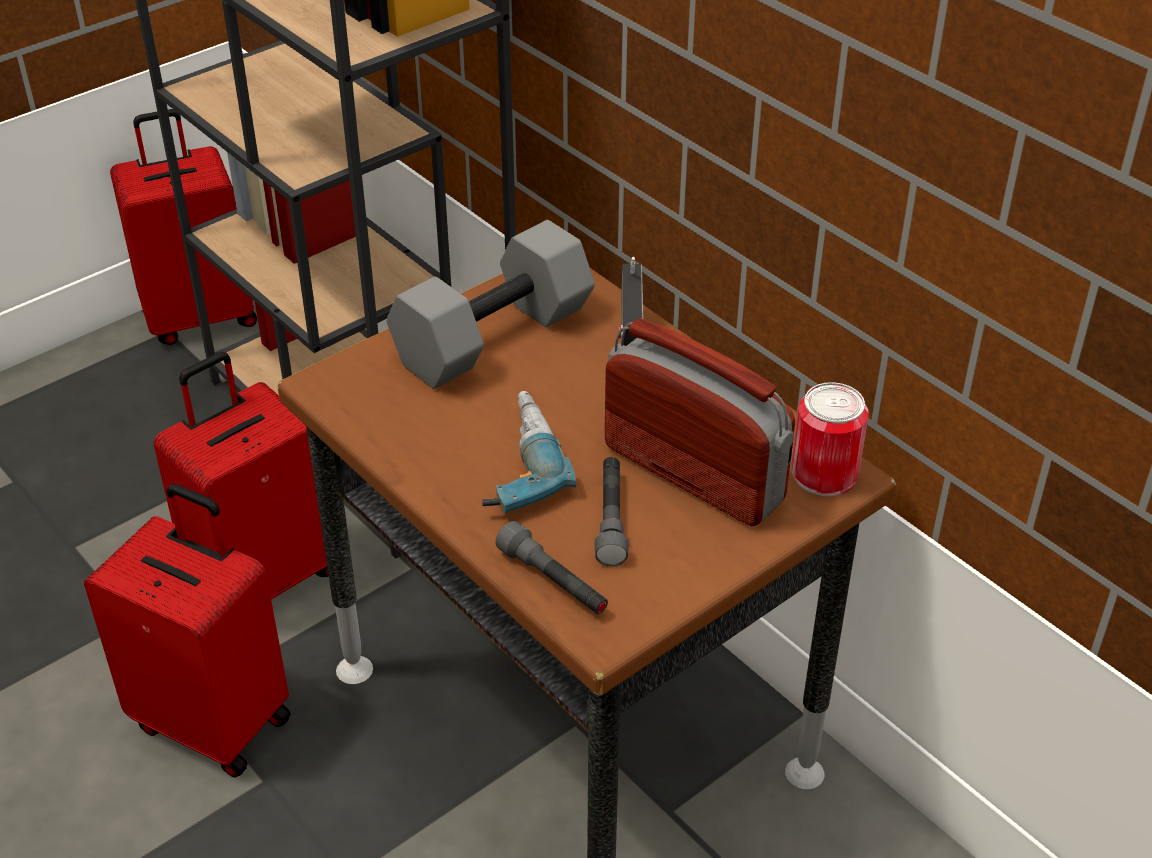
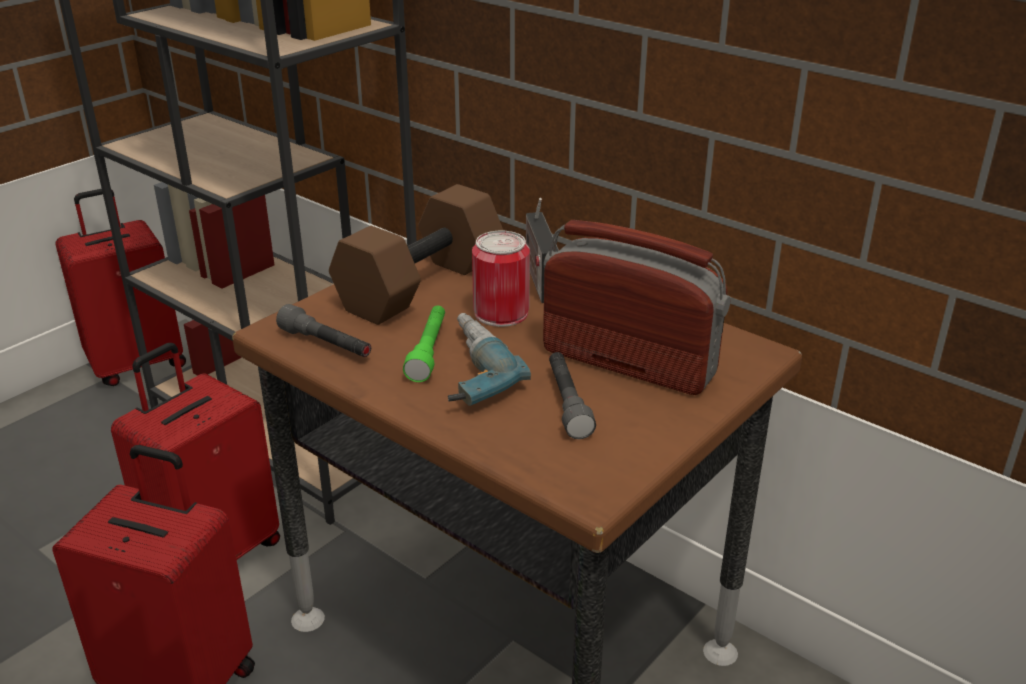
camera: 10 degrees left, 10 degrees down
grey dumbbell [387,220,595,389] -> brown dumbbell [329,184,504,325]
grey flashlight [496,521,608,614] -> grey flashlight moved to [276,304,371,357]
can [792,382,869,496] -> can moved to [472,230,530,327]
none -> green flashlight [403,306,445,382]

